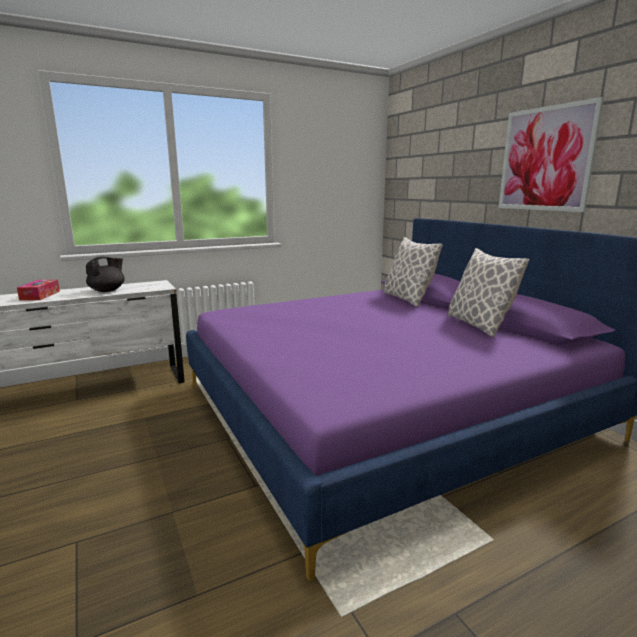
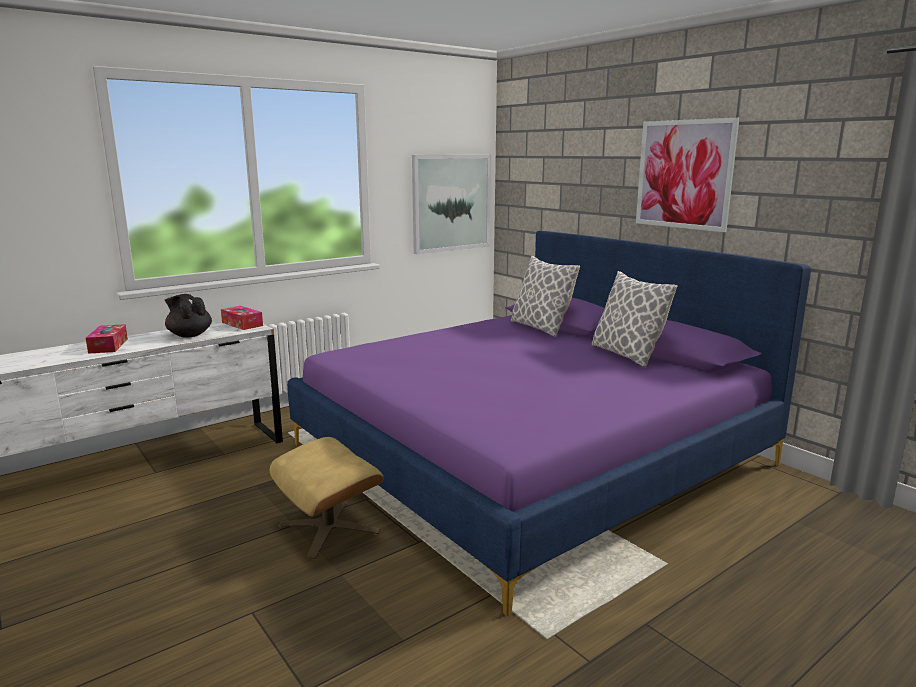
camera: 10 degrees left, 0 degrees up
black teapot [86,257,125,292] -> black teapot turned 75 degrees counterclockwise [165,294,212,338]
none -> tissue box [221,306,263,330]
none -> beige ottoman [270,437,384,559]
none -> picture [412,155,491,254]

